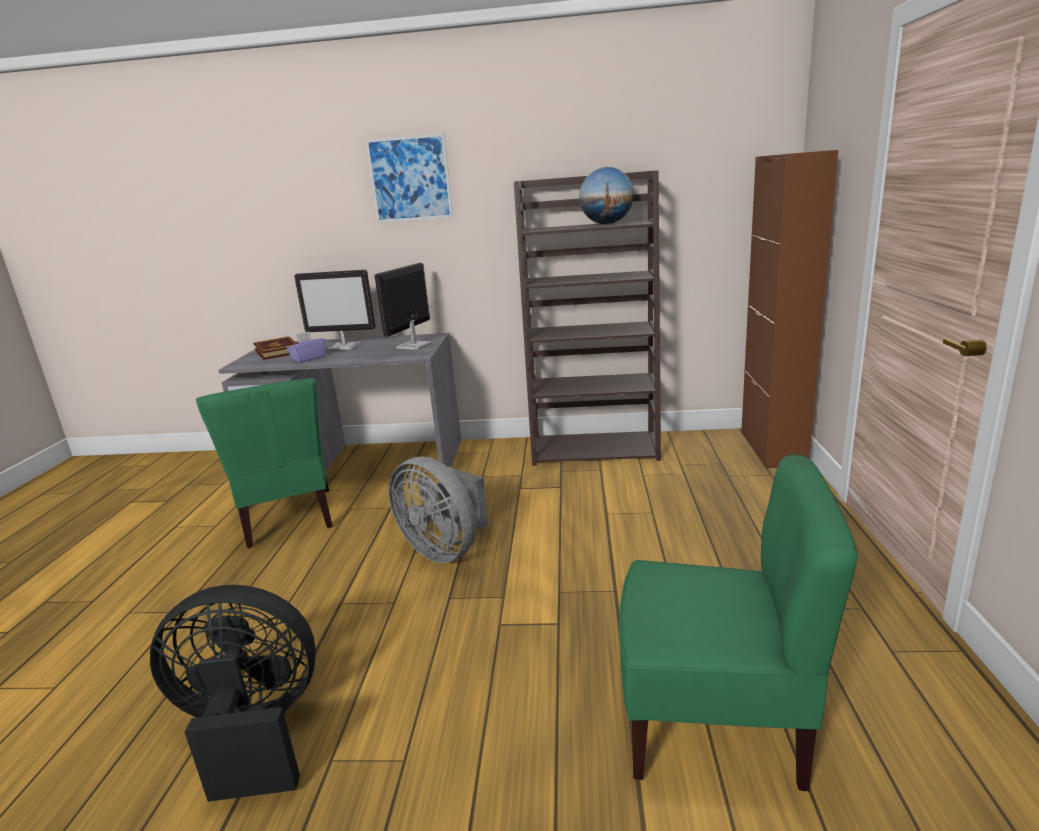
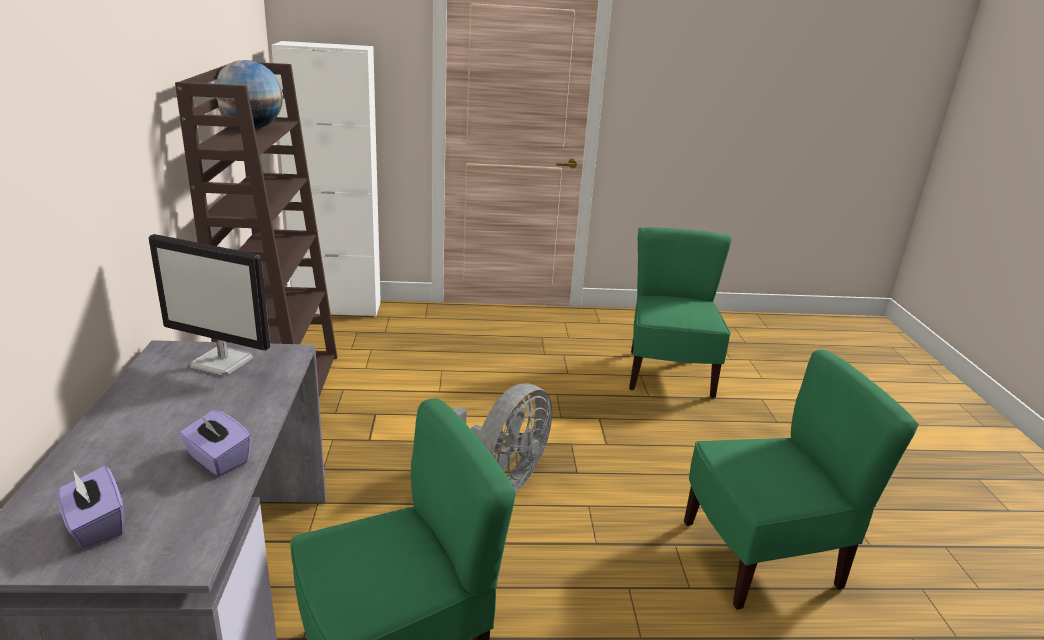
camera: 100 degrees left, 5 degrees up
black fan [150,585,316,802] -> green chair [684,350,919,610]
book [253,336,297,360] -> purple tissue box [57,466,125,548]
monitor [294,270,376,351] -> none
picture [365,133,453,223] -> none
brown cabinet [741,150,838,468] -> white cabinet [272,41,381,317]

